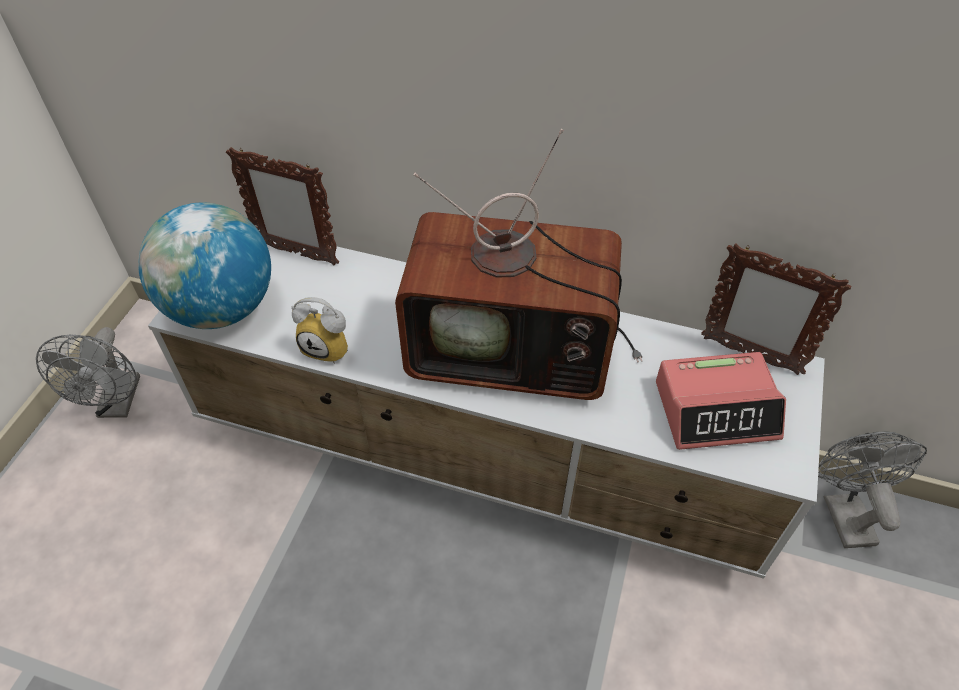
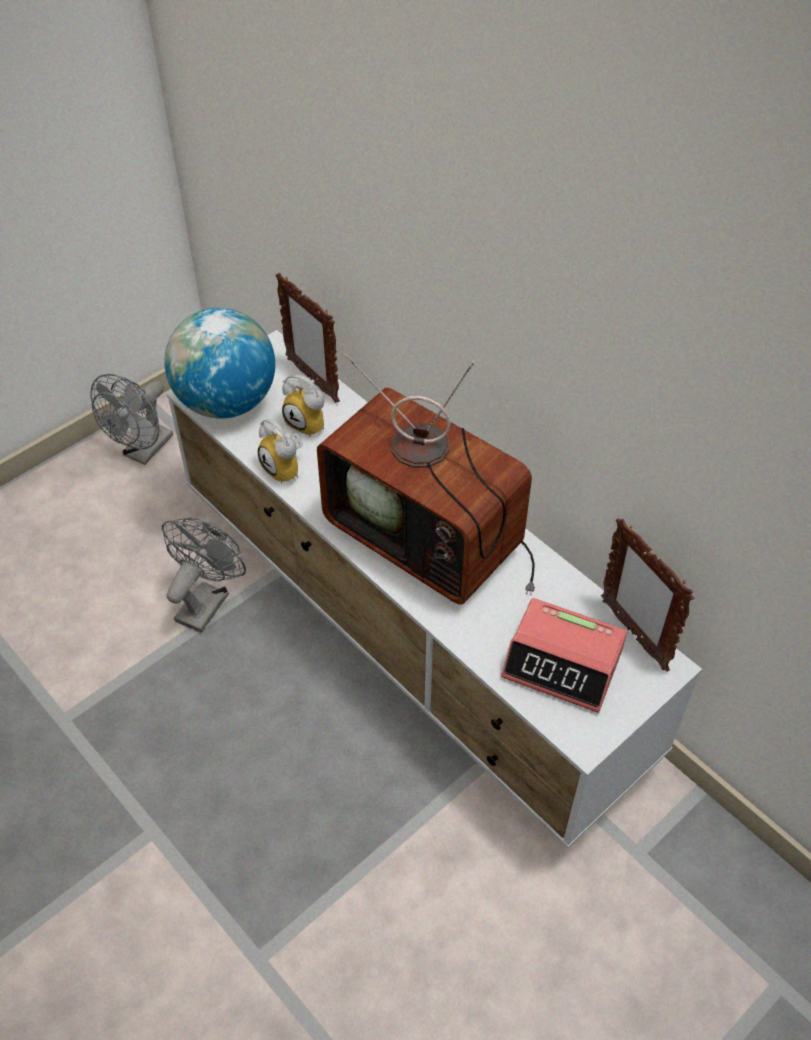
camera: 30 degrees right, 0 degrees up
grey fan [818,432,927,548] -> grey fan moved to [162,517,246,633]
none -> alarm clock [282,375,324,437]

